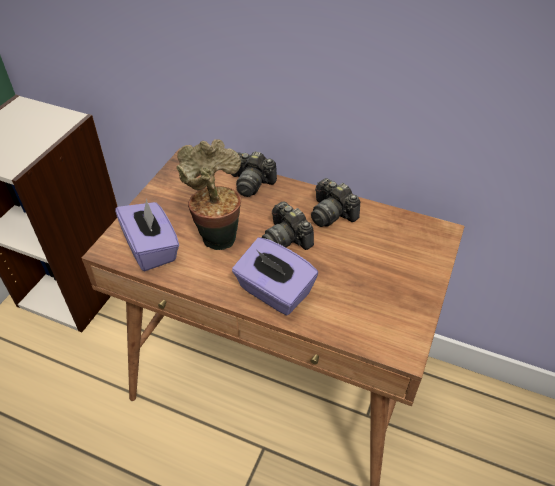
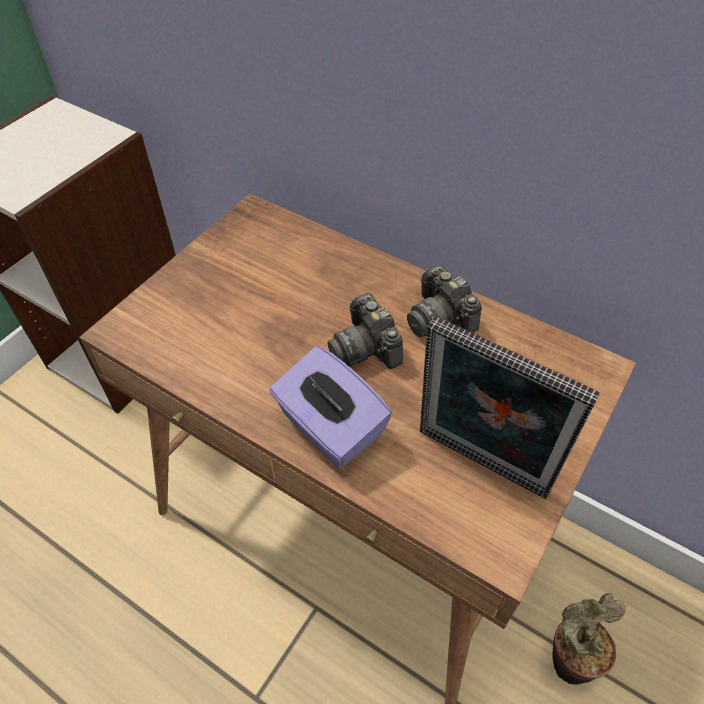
camera: 10 degrees right, 5 degrees up
purple tissue box [115,198,180,271] -> none
potted plant [176,139,241,250] -> potted plant moved to [552,593,626,685]
camera [231,151,277,197] -> none
none -> picture frame [420,316,600,499]

